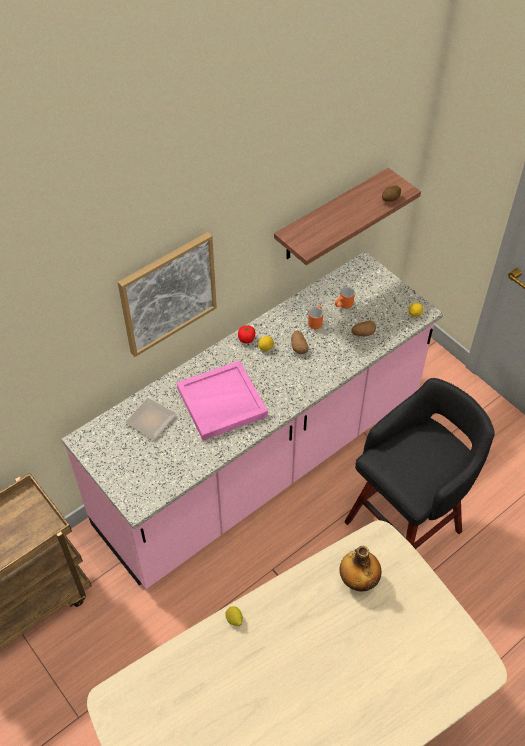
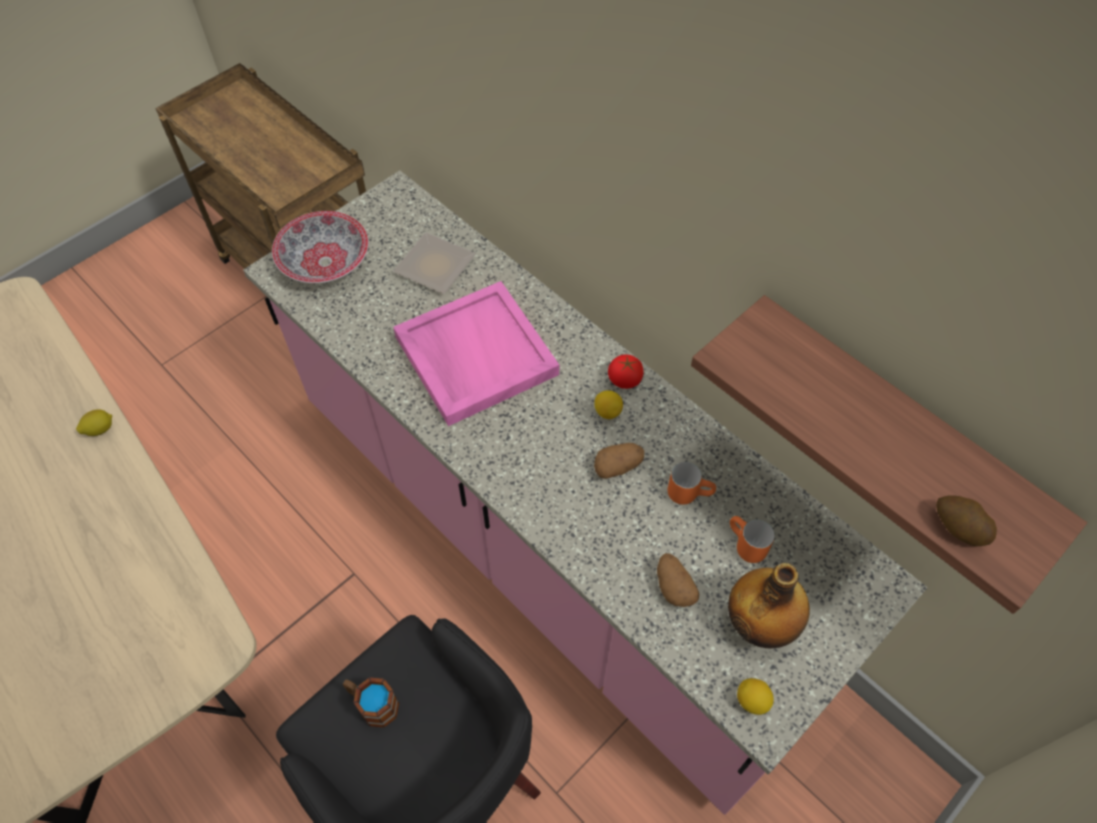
camera: 85 degrees right, 5 degrees up
picture [118,232,217,357] -> none
bottle [339,546,381,592] -> bottle moved to [728,563,810,649]
none -> bowl [272,211,369,283]
none -> mug [343,677,399,728]

